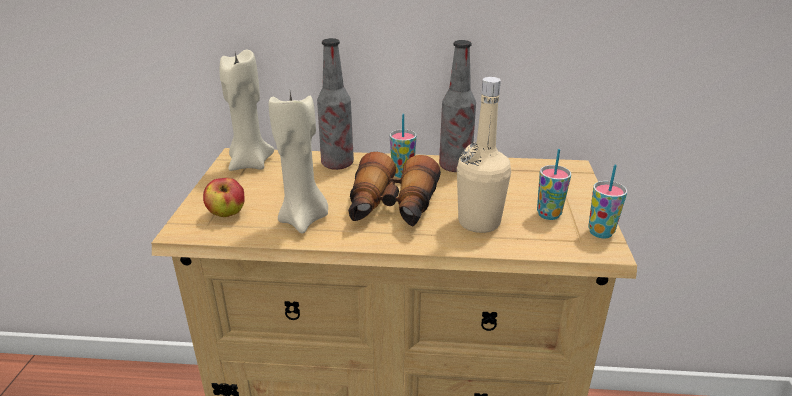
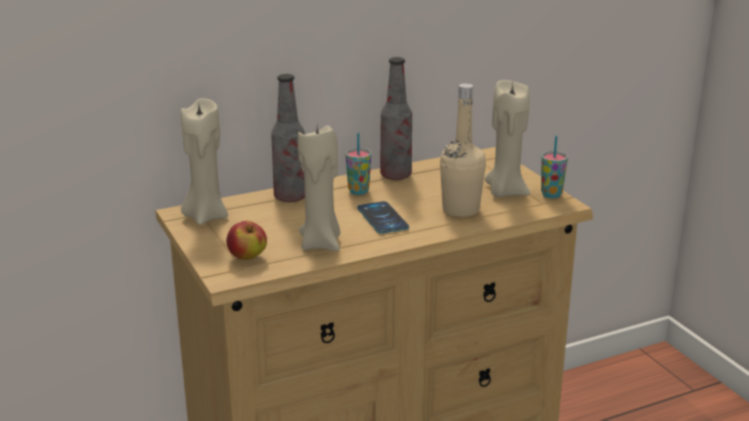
camera: 30 degrees left, 5 degrees down
binoculars [348,152,441,226] -> phone [357,201,409,234]
cup [537,149,571,220] -> beige candle [485,80,531,197]

